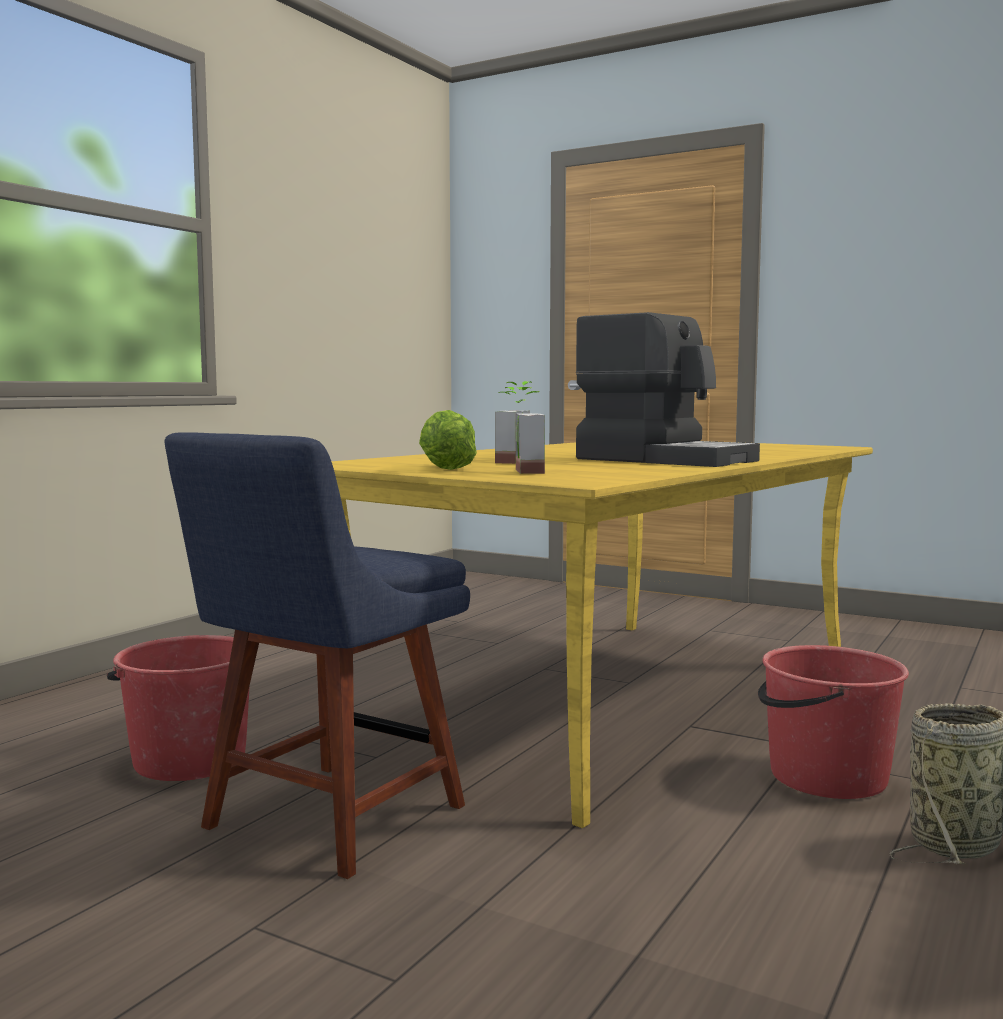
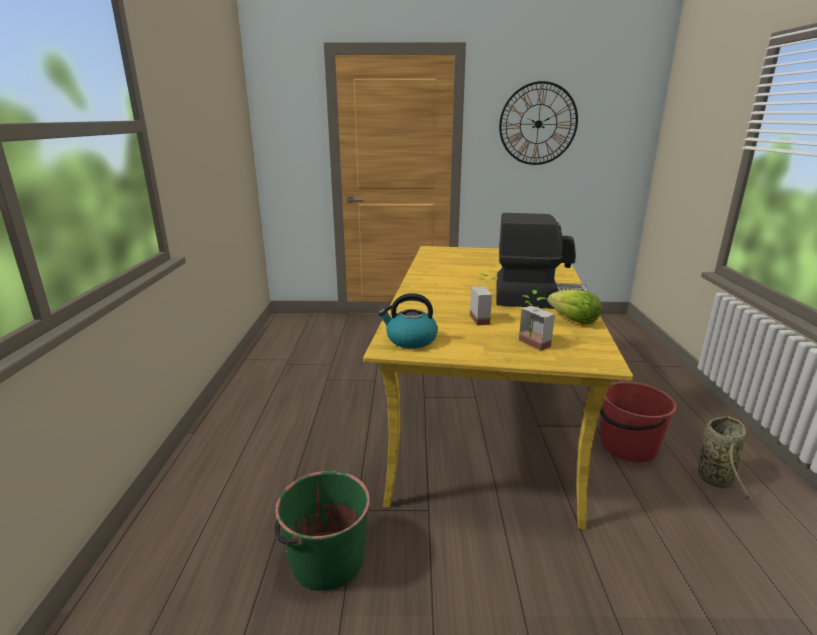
camera: 30 degrees left, 15 degrees up
red bucket [107,635,250,781] -> green bucket [275,471,370,591]
blue chair [165,432,470,879] -> none
lettuce [419,410,477,470] -> lettuce moved to [547,289,602,325]
none -> kettle [378,293,438,349]
none -> wall clock [499,81,578,165]

